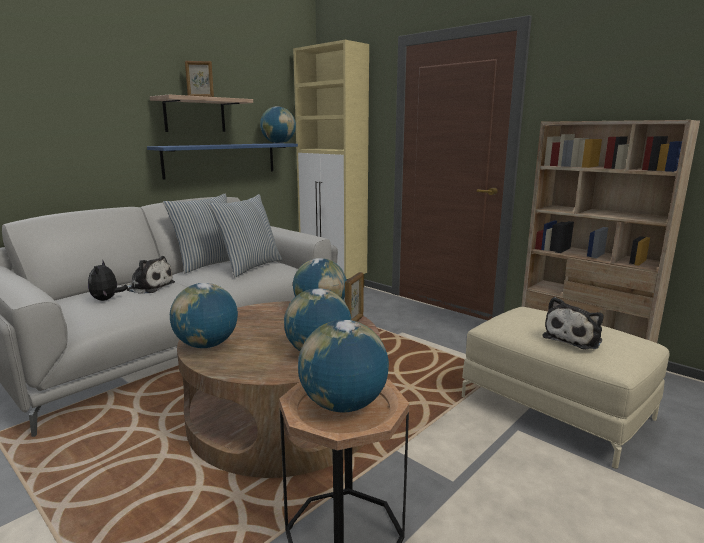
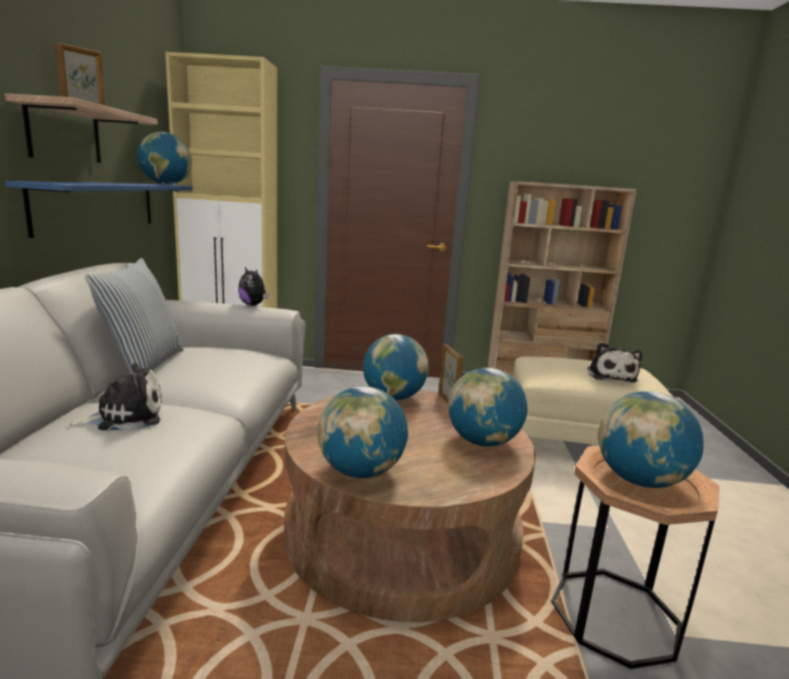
camera: 40 degrees left, 0 degrees up
plush toy [88,259,128,301] -> plush toy moved to [238,267,269,306]
pillow [209,194,282,277] -> none

